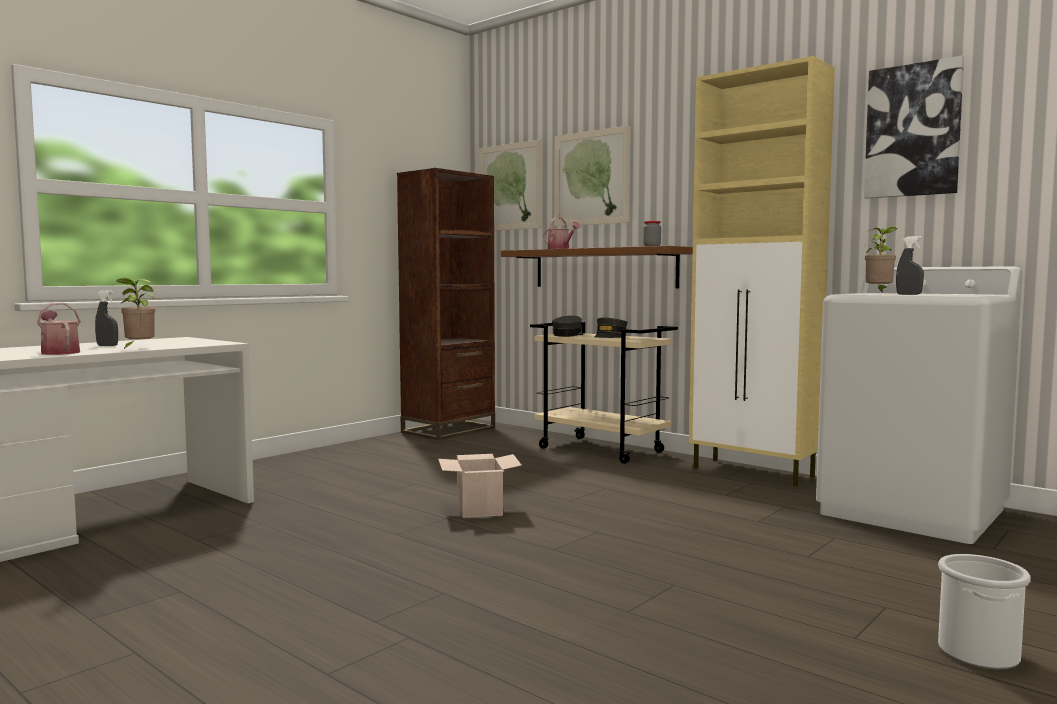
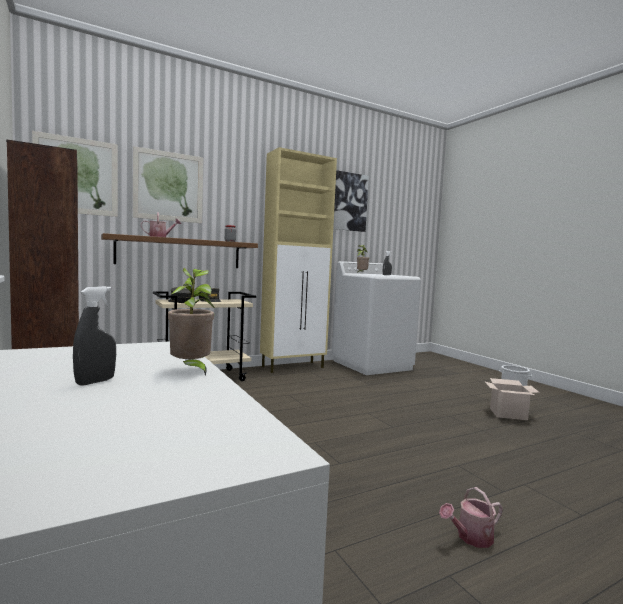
camera: 70 degrees left, 0 degrees up
watering can [37,303,81,355] -> watering can moved to [439,487,503,548]
cardboard box [438,454,522,518] -> cardboard box moved to [485,378,540,420]

